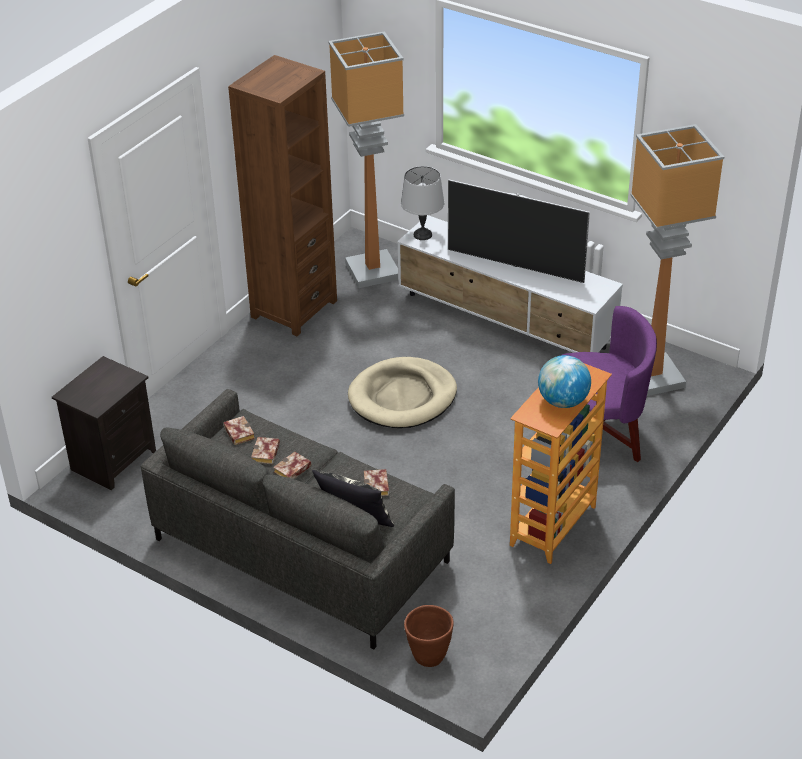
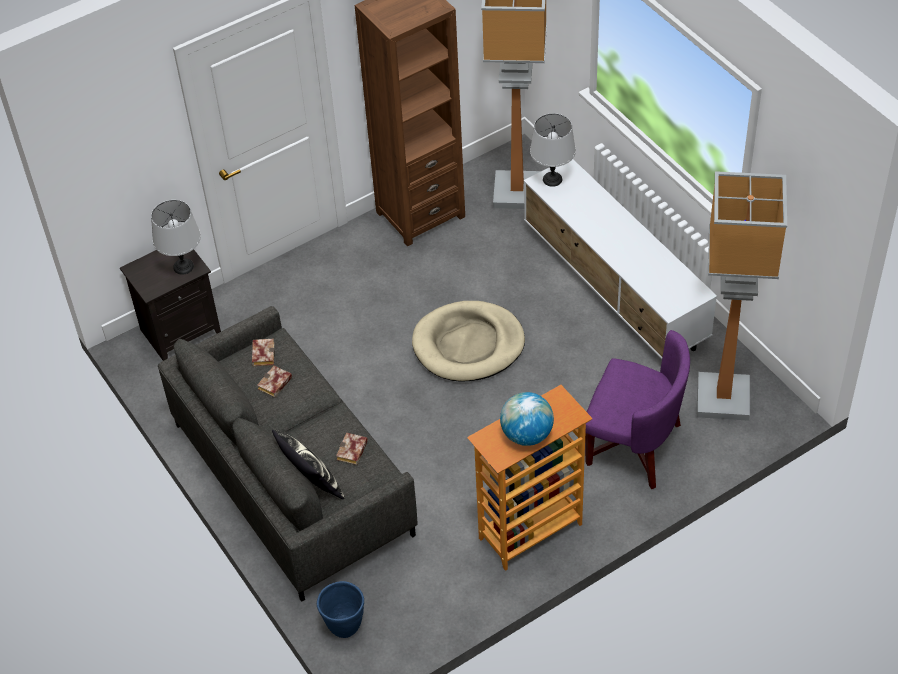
camera: 25 degrees right, 10 degrees up
book [273,452,311,479] -> none
brown planter [404,605,454,667] -> blue planter [317,581,364,638]
television [448,180,590,283] -> none
none -> grey table lamp [151,200,201,275]

